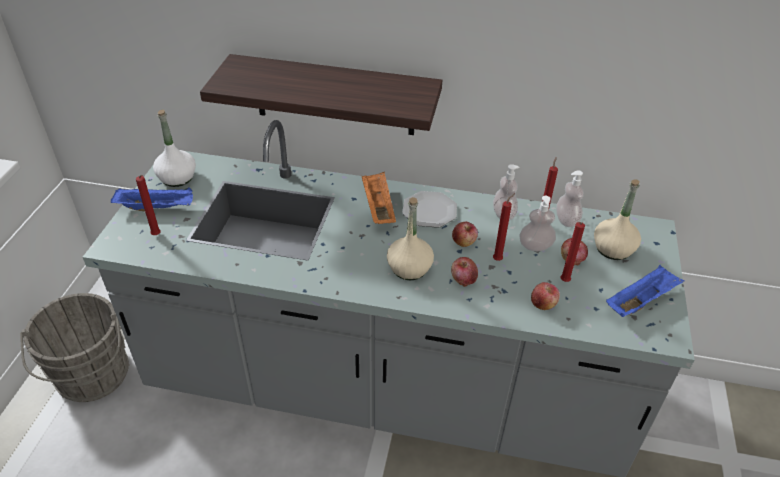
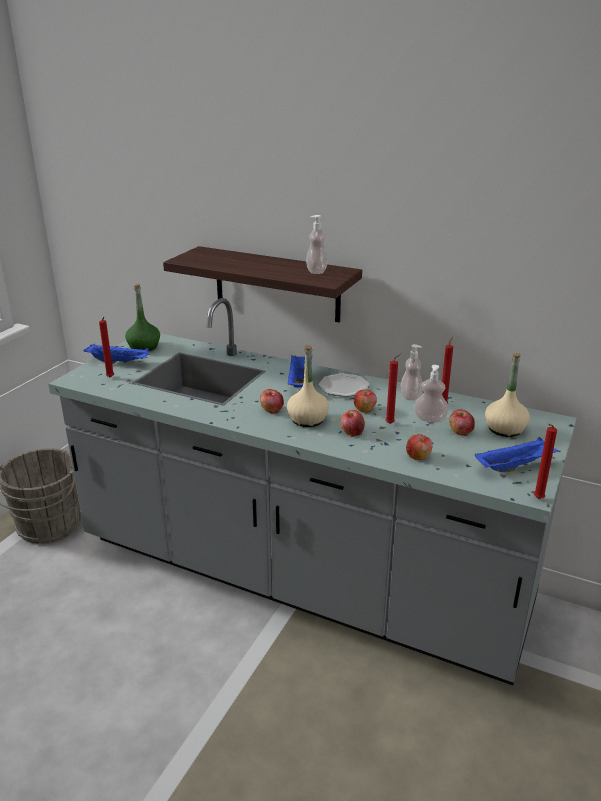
camera: 15 degrees right, 15 degrees down
white bottle [153,110,196,187] -> green bottle [125,284,160,351]
orange tray [362,172,396,224] -> blue tray [288,354,313,388]
soap dispenser [556,170,584,227] -> soap dispenser moved to [306,215,328,274]
red candle [560,222,585,282] -> red candle moved to [534,424,557,499]
none -> apple [260,389,284,413]

